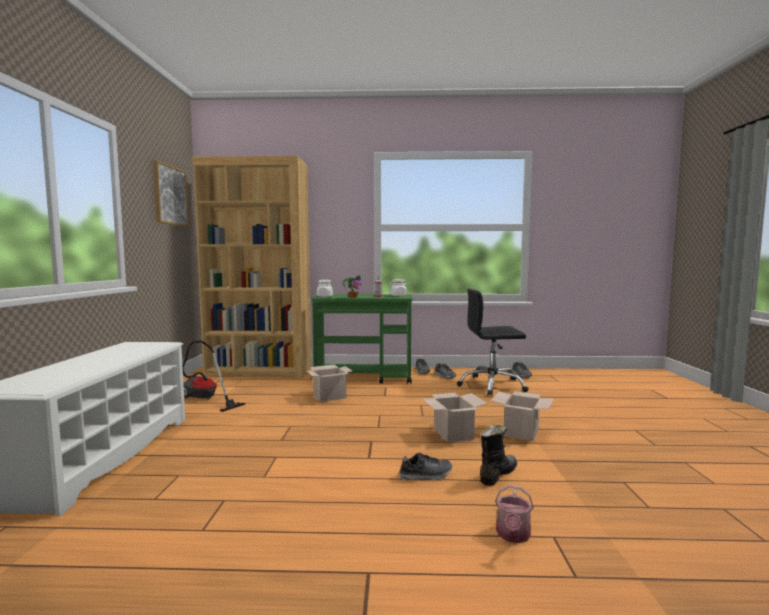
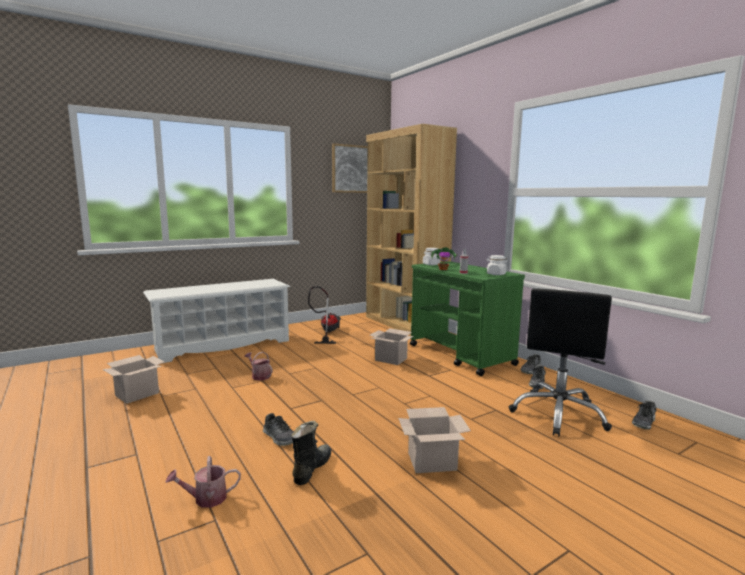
camera: 55 degrees right, 5 degrees up
cardboard box [422,393,488,443] -> cardboard box moved to [102,355,165,404]
black office chair [457,288,529,396] -> black office chair turned 120 degrees counterclockwise [509,288,612,436]
black boot [480,425,517,486] -> black boot turned 75 degrees counterclockwise [292,421,331,485]
none -> watering can [245,352,272,381]

